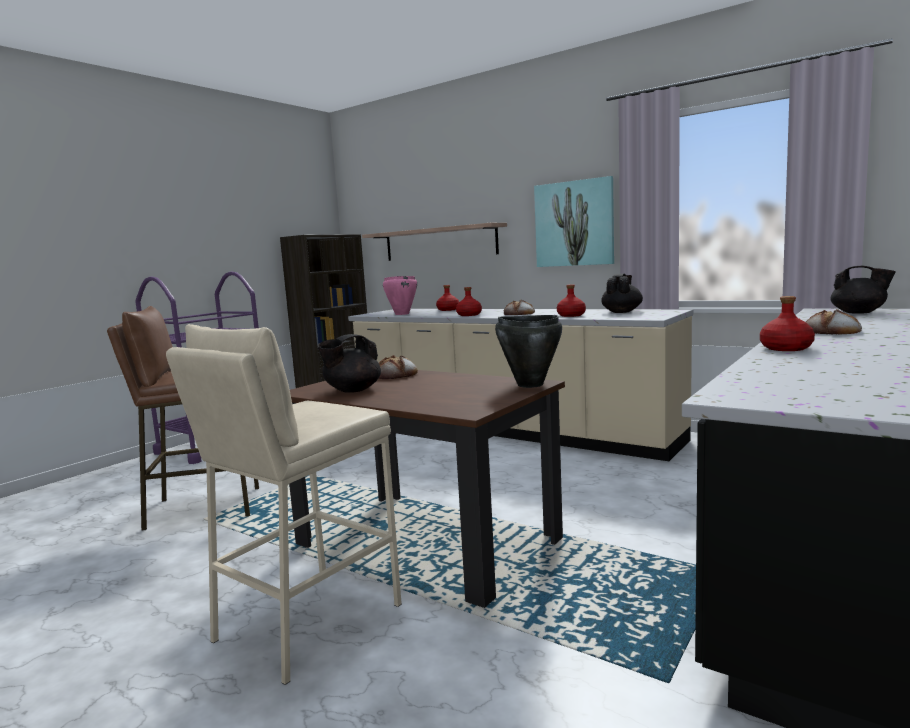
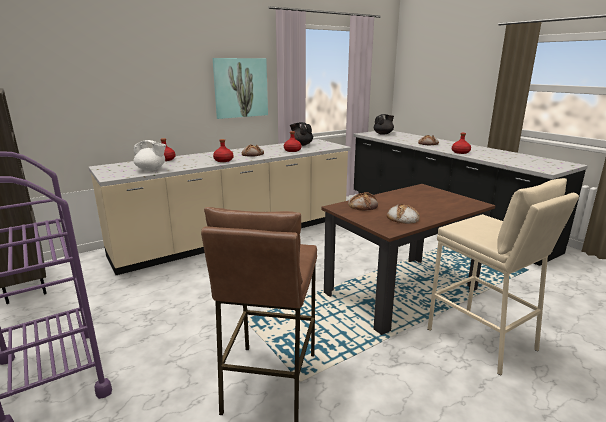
camera: 70 degrees left, 10 degrees up
black teapot [317,334,381,393] -> bread [387,204,420,224]
shelf [362,223,507,261] -> none
pink cooking pot [383,276,417,315] -> white teapot [134,140,166,171]
black cooking pot [495,315,562,388] -> none

